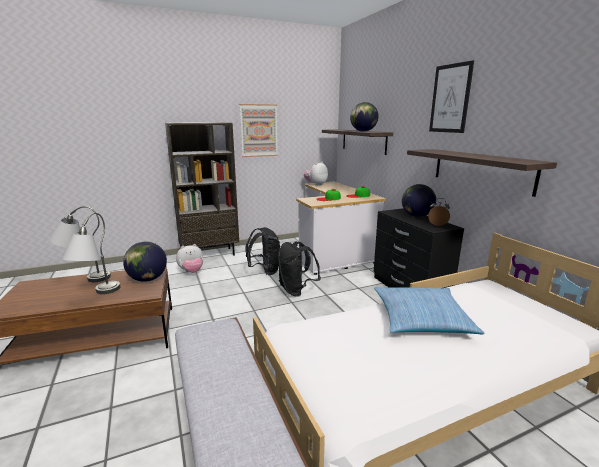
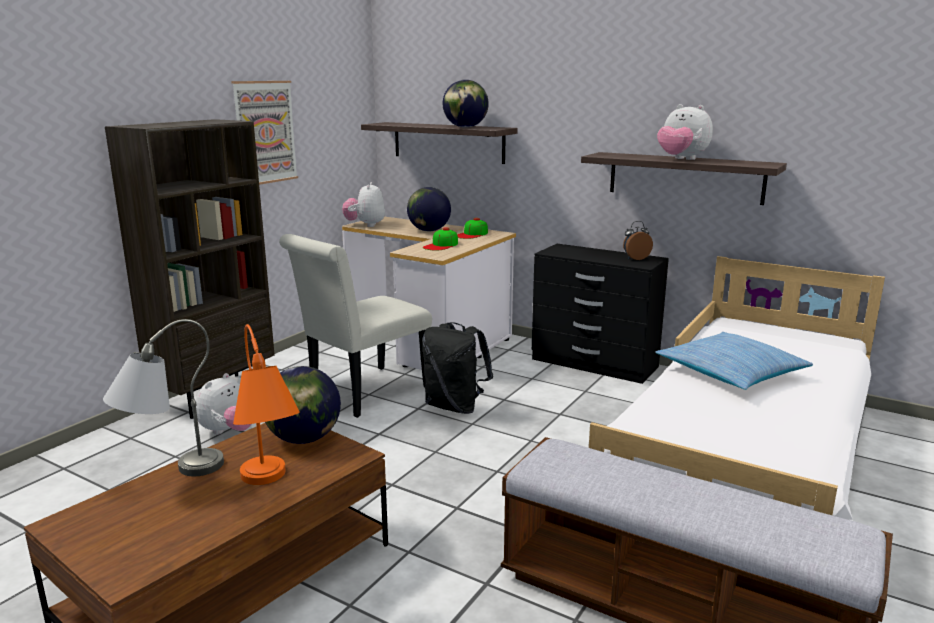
camera: 35 degrees left, 0 degrees up
grey table lamp [62,213,120,294] -> orange table lamp [233,324,300,485]
black backpack [245,227,280,275] -> white chair [279,234,432,418]
globe [402,184,436,217] -> globe moved to [407,187,451,231]
picture [429,60,474,133] -> none
none -> plush toy [657,104,713,160]

